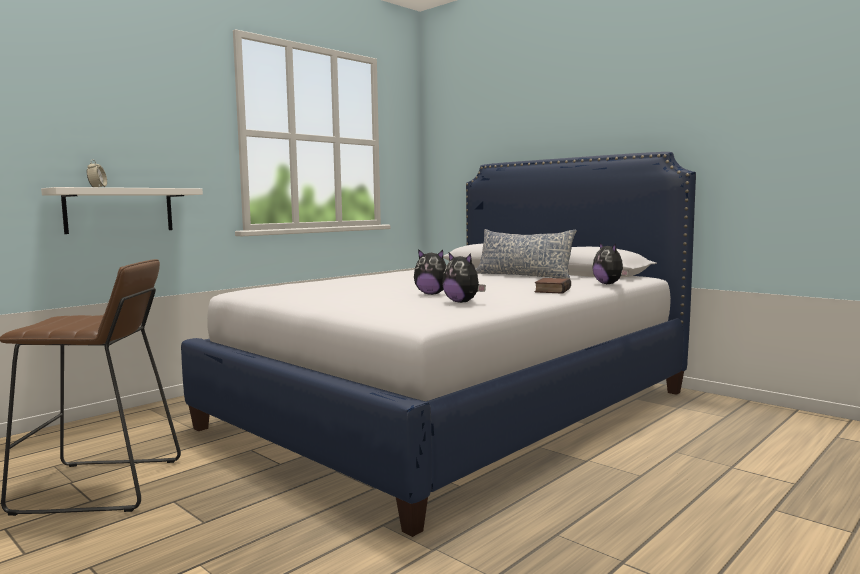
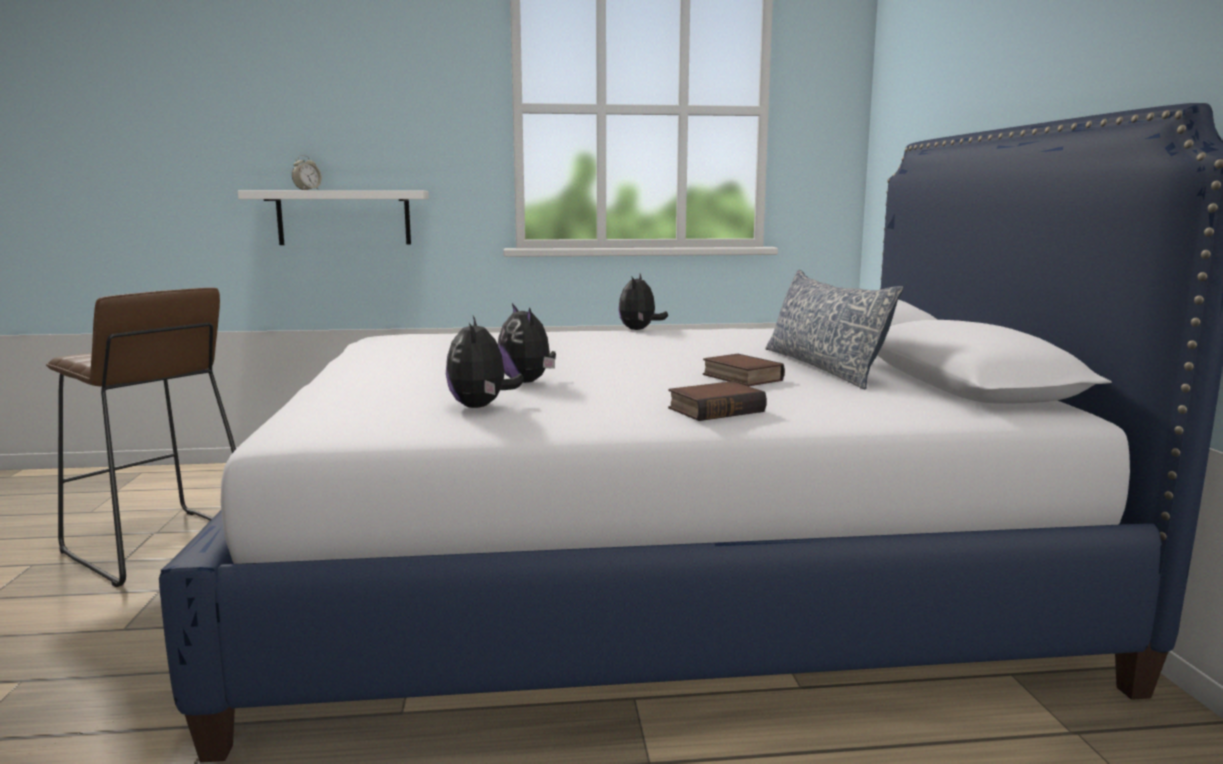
camera: 40 degrees right, 5 degrees up
plush toy [592,242,628,284] -> plush toy moved to [618,274,668,330]
none -> book [703,354,785,386]

